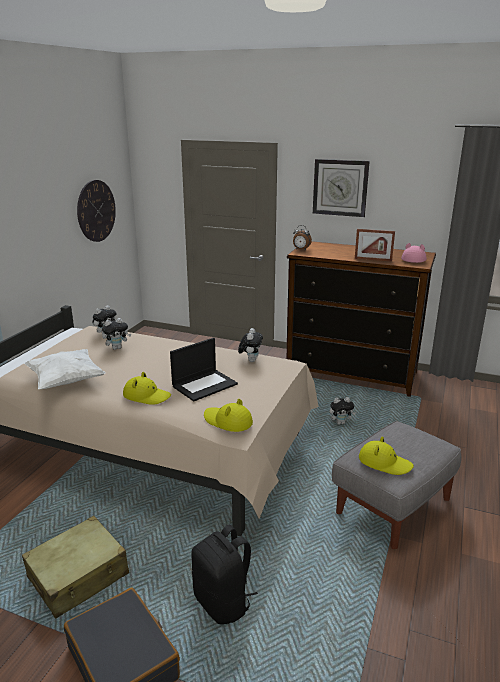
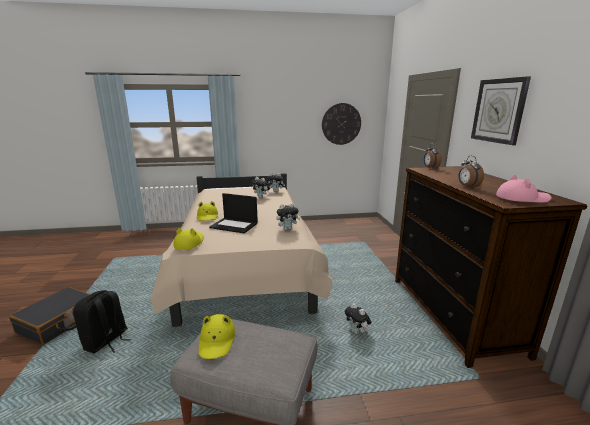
camera: 60 degrees right, 5 degrees down
beige suitcase [22,516,129,618] -> none
white pillow [24,349,106,389] -> none
picture frame [355,229,395,262] -> alarm clock [458,156,484,189]

